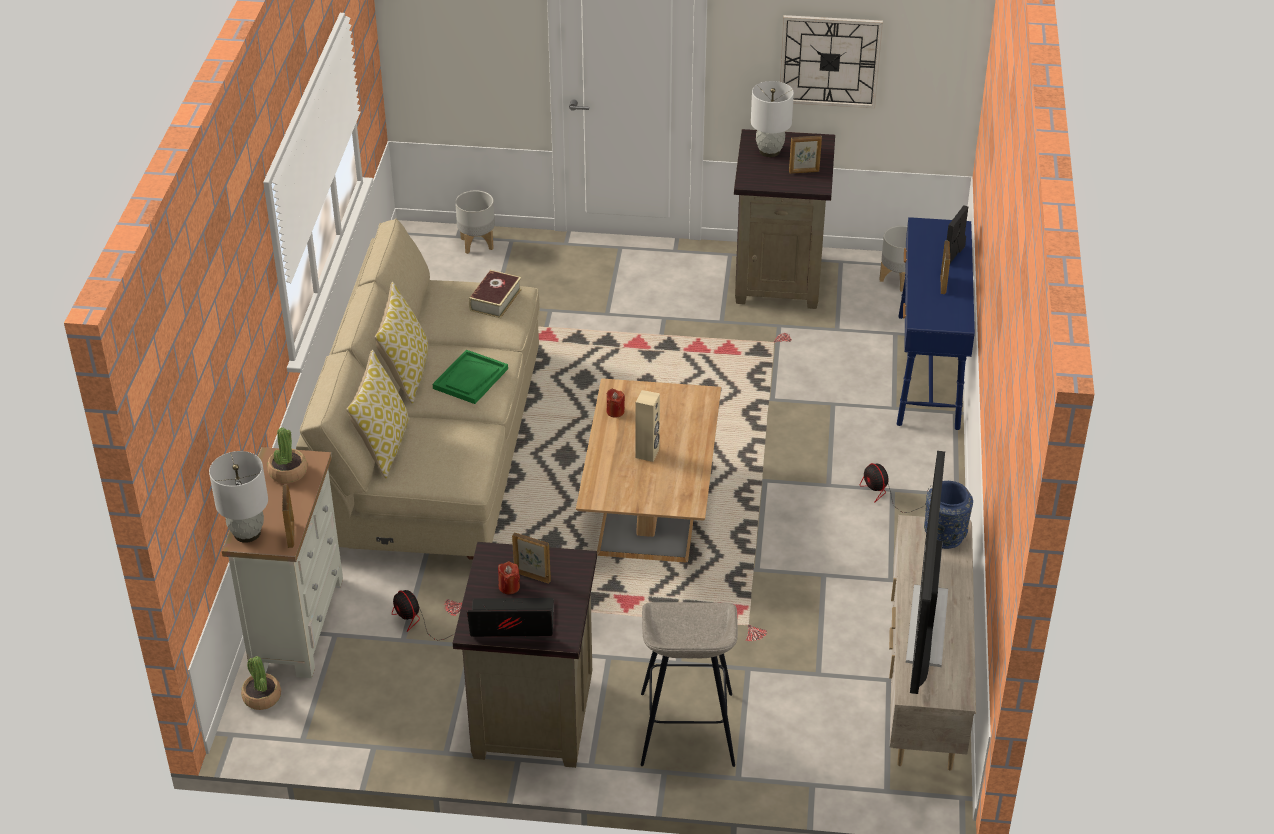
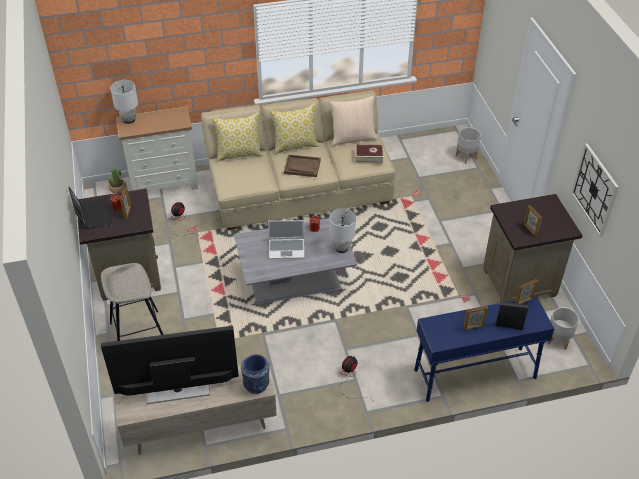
camera: 70 degrees right, 5 degrees up
potted plant [267,428,307,483] -> none
picture frame [282,485,294,548] -> picture frame moved to [514,279,538,305]
green tray [433,350,508,404] -> brown tray [284,155,321,177]
brown coffee table [576,378,721,562] -> grey coffee table [234,218,357,305]
beige speaker [635,390,660,462] -> laptop [268,220,304,259]
white table lamp [751,81,794,157] -> white table lamp moved to [329,208,356,253]
none -> beige pillow [330,95,377,146]

